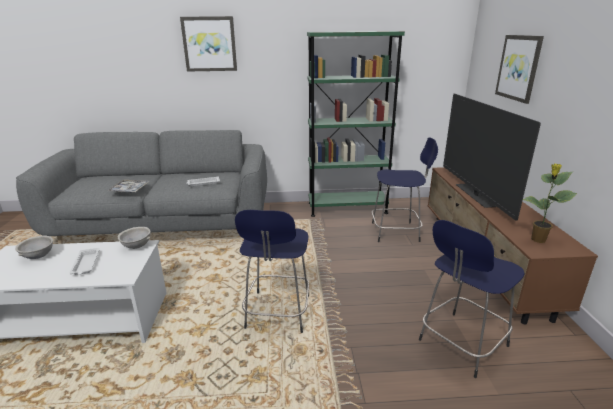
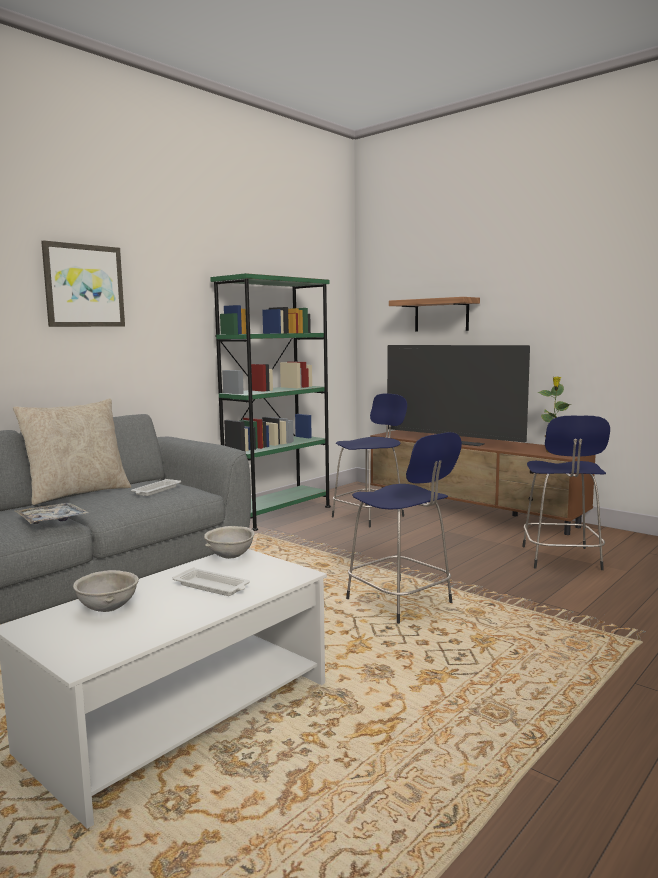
camera: 45 degrees left, 15 degrees down
picture [495,35,544,104] -> shelf [389,297,480,331]
none -> beige pillow [13,398,131,505]

